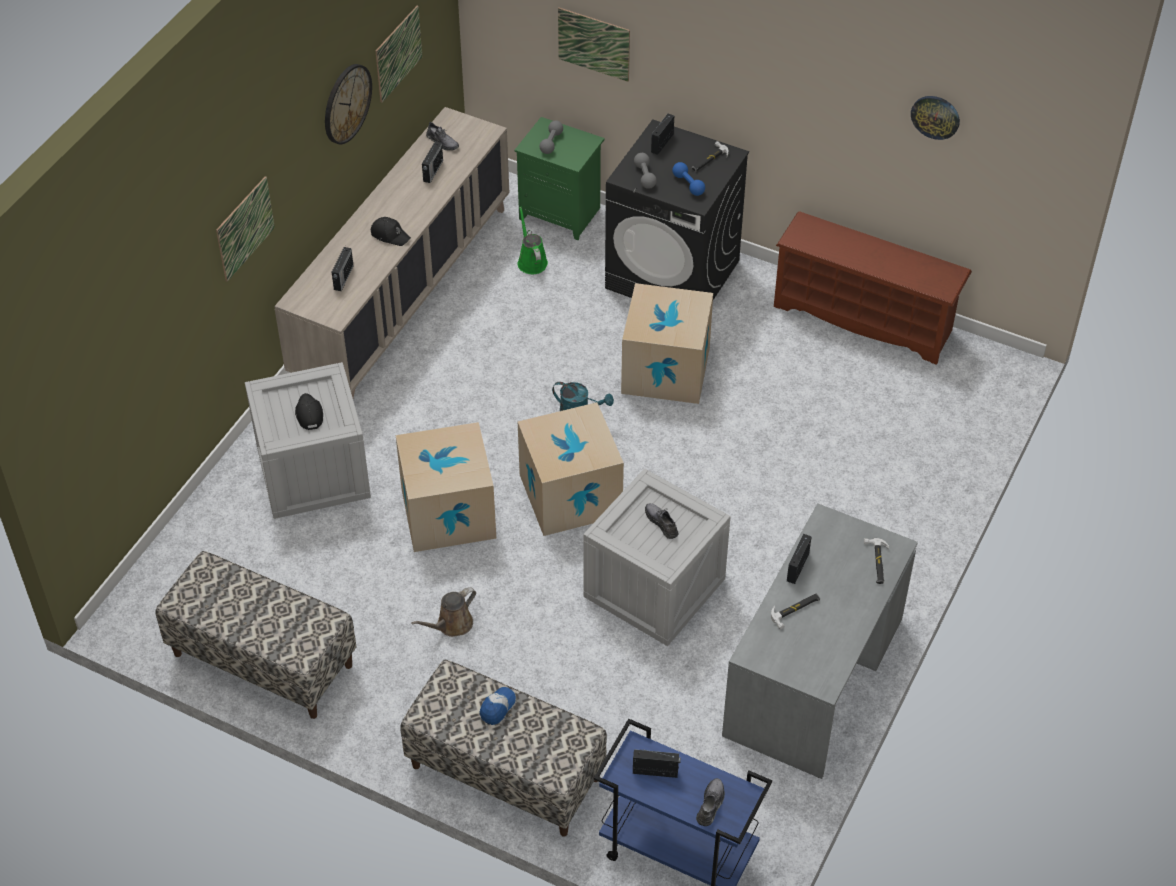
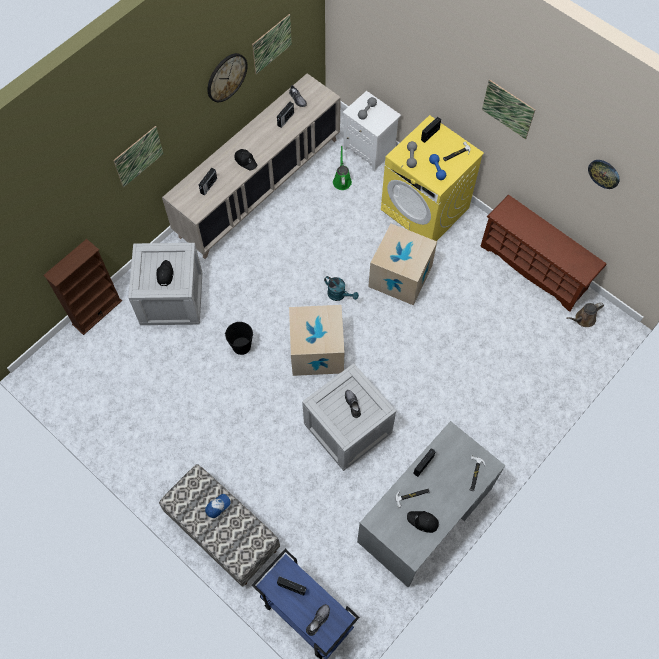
camera: 15 degrees right, 15 degrees up
bench [156,551,356,719] -> none
cardboard box [396,422,496,552] -> black bucket [225,322,253,355]
brown watering can [411,587,476,637] -> brown watering can moved to [567,302,604,327]
green nightstand [514,117,604,240] -> white nightstand [343,91,401,172]
picture [558,8,630,82] -> picture moved to [482,79,535,139]
black washing machine [605,119,749,300] -> yellow washing machine [381,115,484,241]
none -> brown bookcase [43,239,122,335]
none -> black cap [407,511,439,533]

